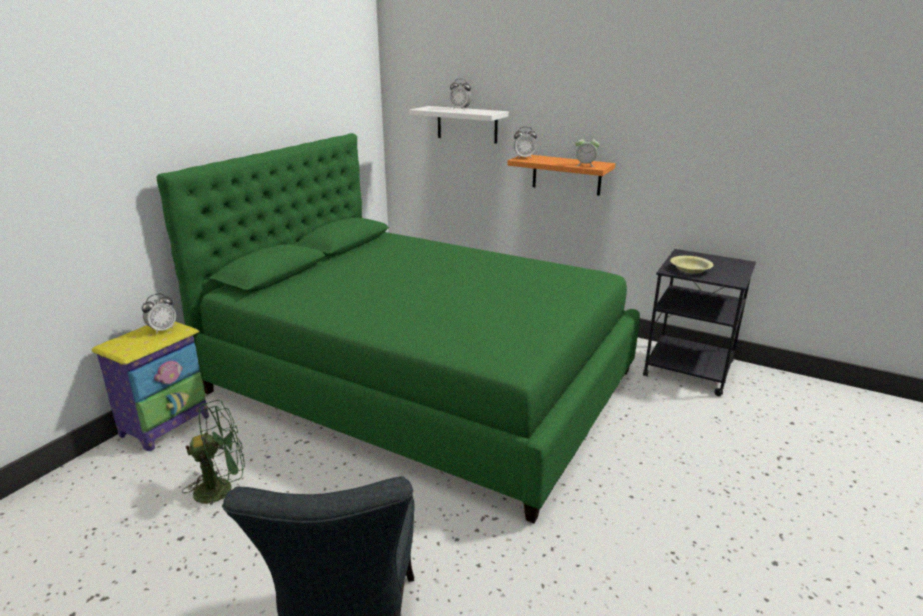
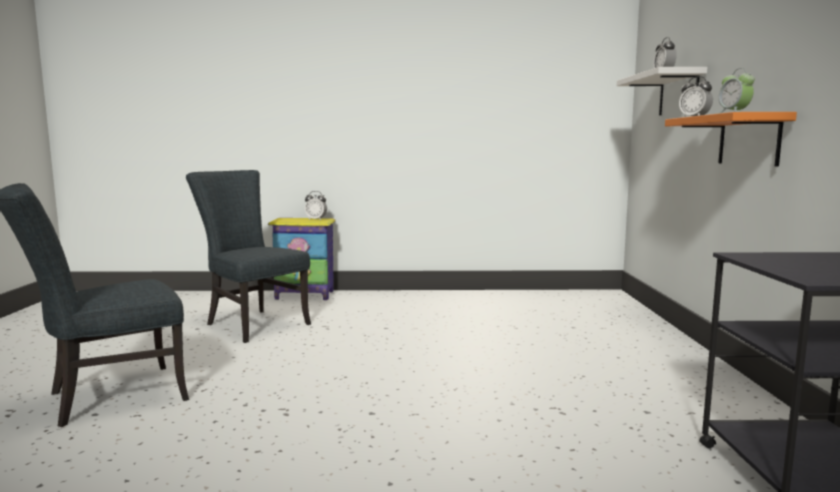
camera: 60 degrees right, 15 degrees down
green bed [157,133,640,523] -> none
green fan [182,400,245,507] -> grey chair [186,170,311,343]
yellow bowl [670,256,713,274] -> none

